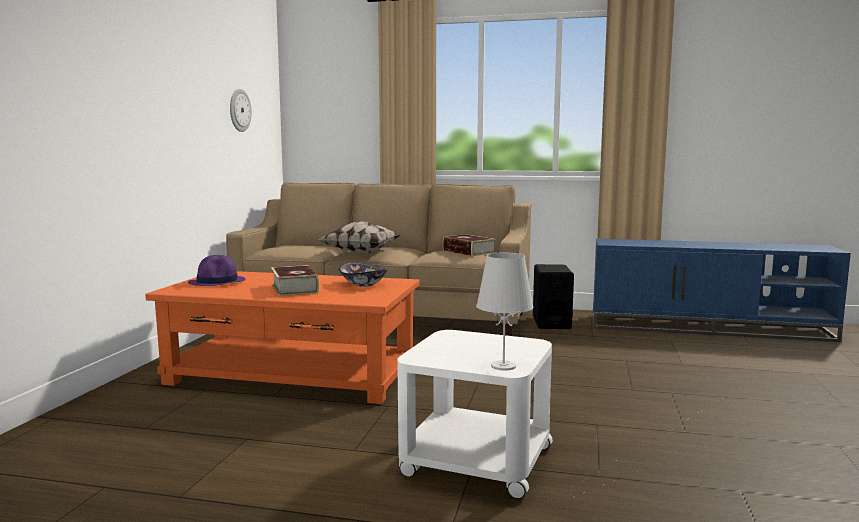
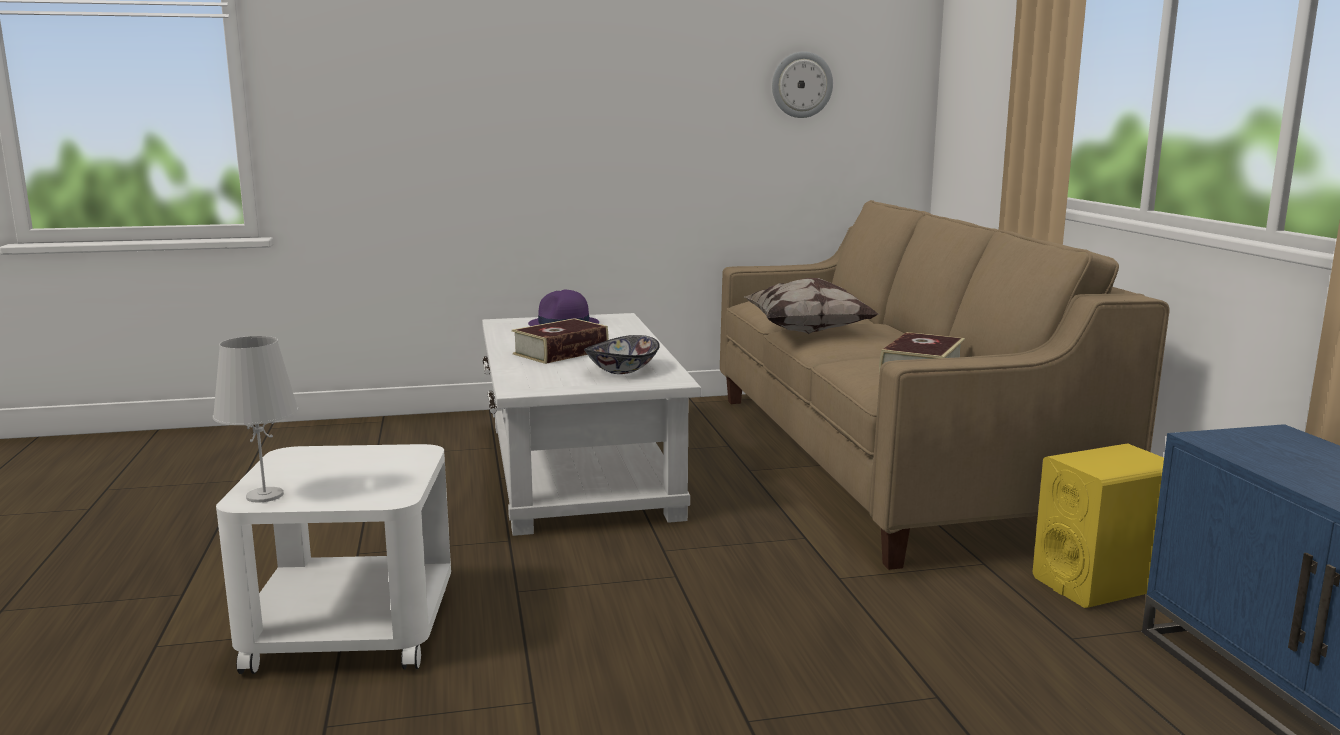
camera: 65 degrees right, 5 degrees up
orange coffee table [145,271,420,404] -> white coffee table [482,313,701,536]
black speaker [533,264,574,329] -> yellow speaker [1033,443,1164,608]

